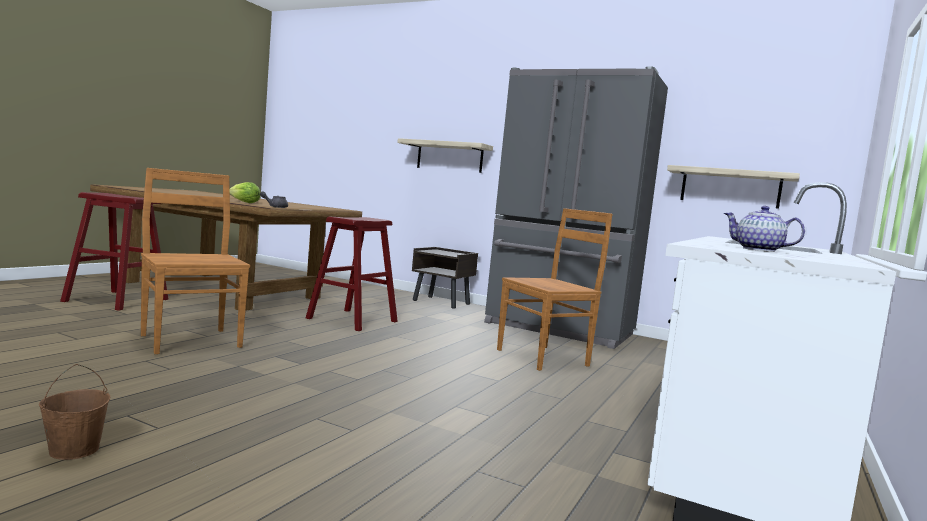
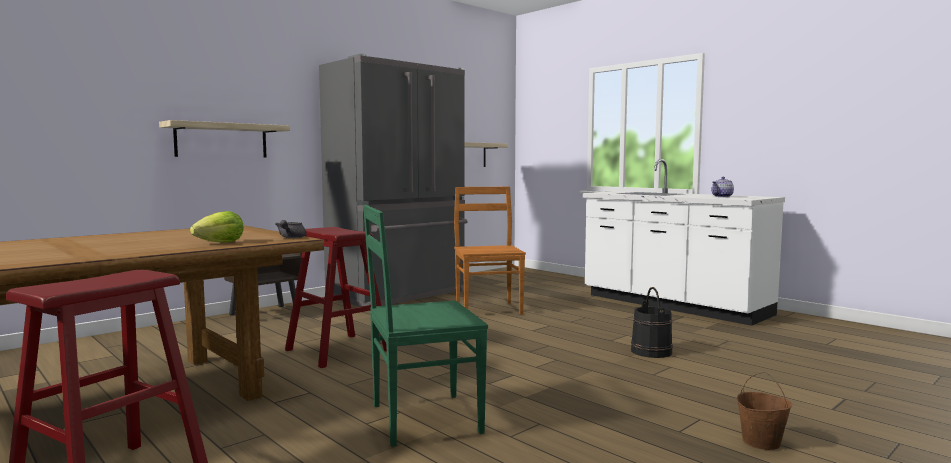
camera: 70 degrees left, 0 degrees up
brown chair [141,168,250,354] -> green chair [363,205,488,447]
none -> black bucket [631,287,673,358]

